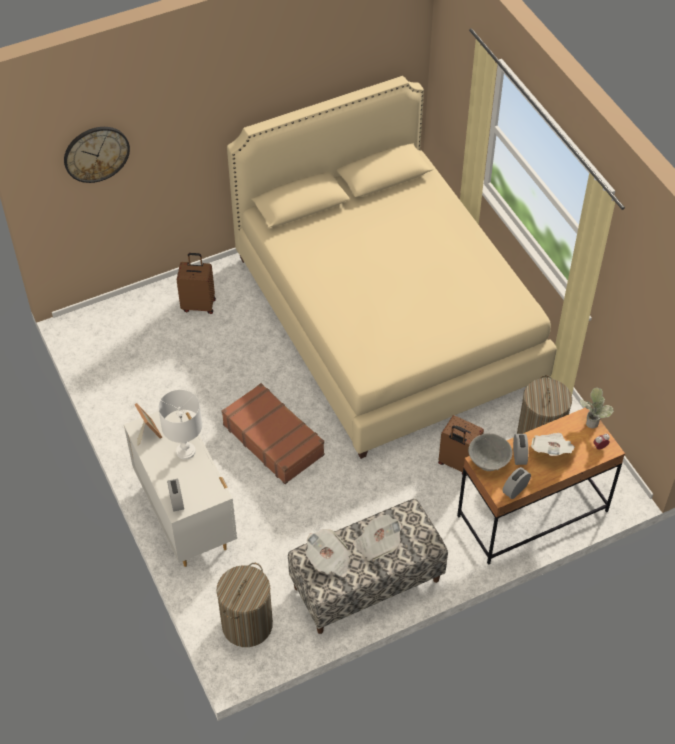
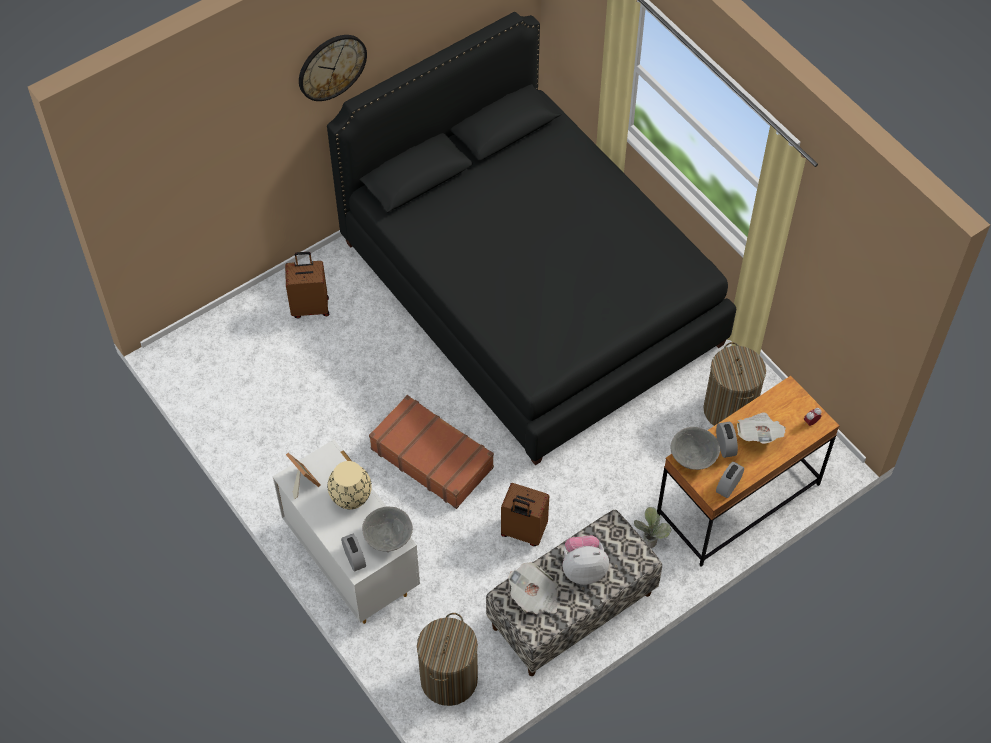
camera: 10 degrees left, 5 degrees up
wall clock [64,127,130,183] -> wall clock moved to [299,35,367,101]
white table lamp [158,390,202,460] -> beige vase [327,461,372,510]
beige bed [227,76,557,459] -> black bed [327,12,736,466]
newspaper [353,514,402,561] -> plush toy [563,535,609,585]
brown suitcase [438,415,484,476] -> brown suitcase moved to [501,483,549,546]
potted plant [580,387,614,428] -> potted plant moved to [634,507,672,548]
none -> grey bowl [362,506,413,552]

